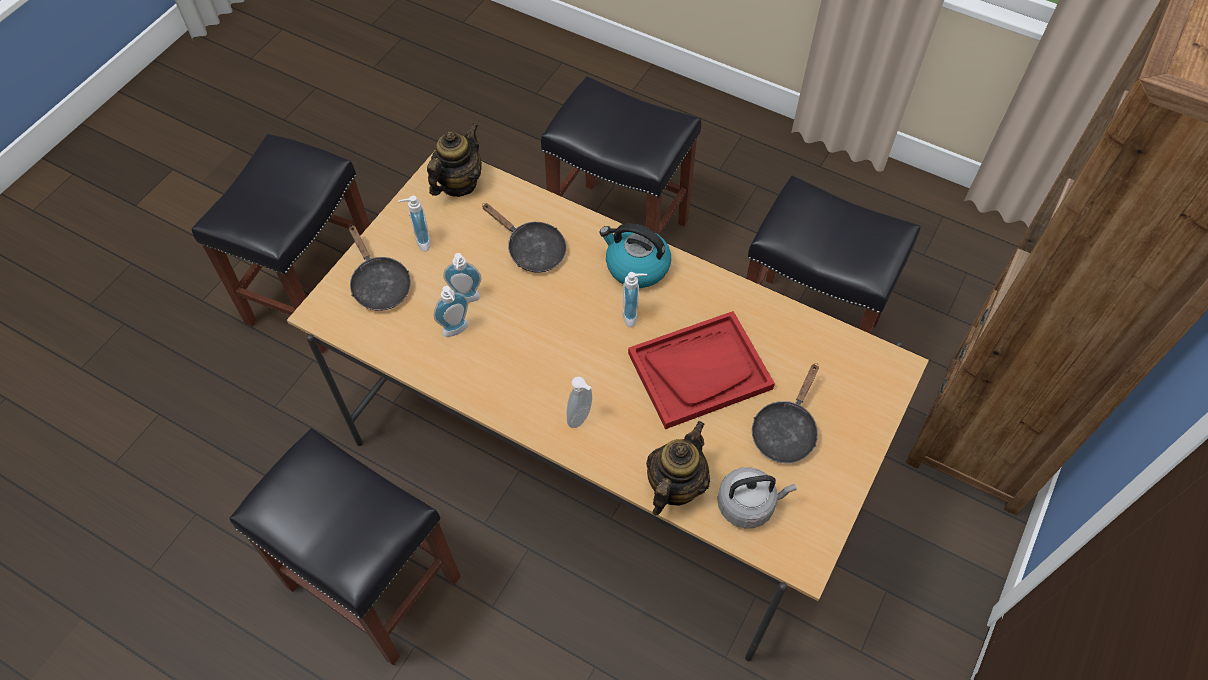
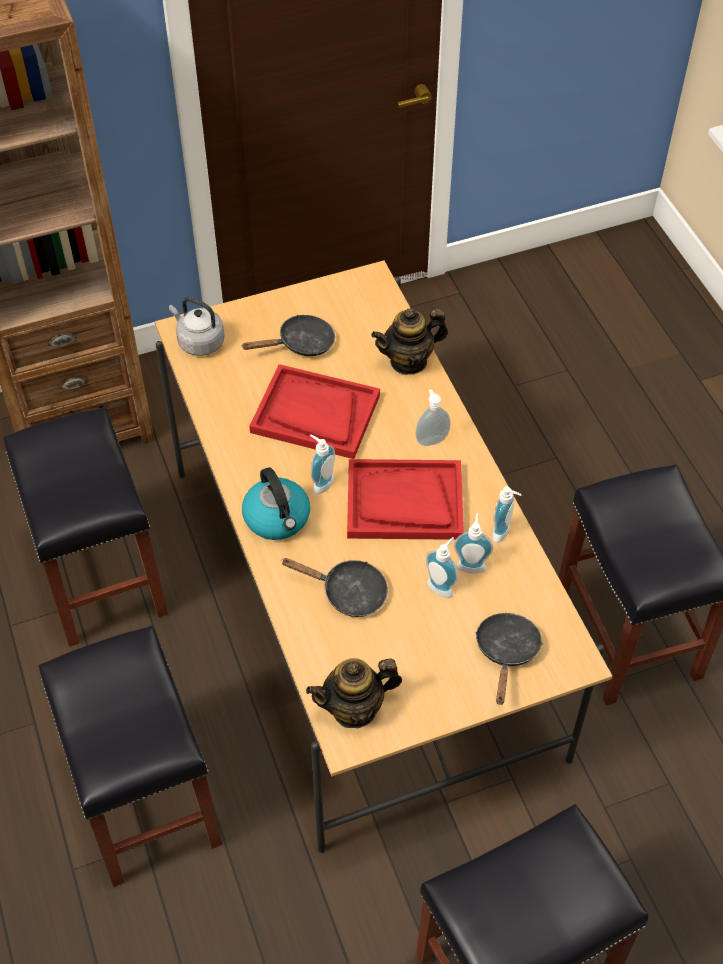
camera: 140 degrees left, 5 degrees down
soap dispenser [398,196,431,252] -> soap dispenser moved to [492,486,522,543]
black frying pan [483,203,566,273] -> black frying pan turned 120 degrees clockwise [281,558,388,617]
grey kettle [717,467,797,528] -> grey kettle moved to [169,297,225,356]
none -> red tray [347,459,464,540]

